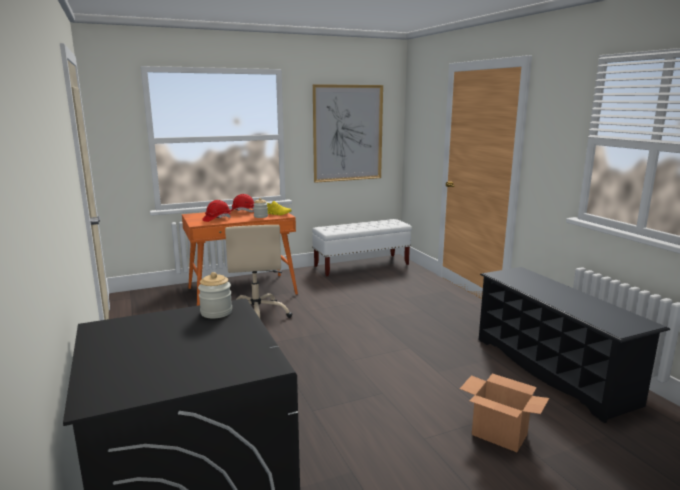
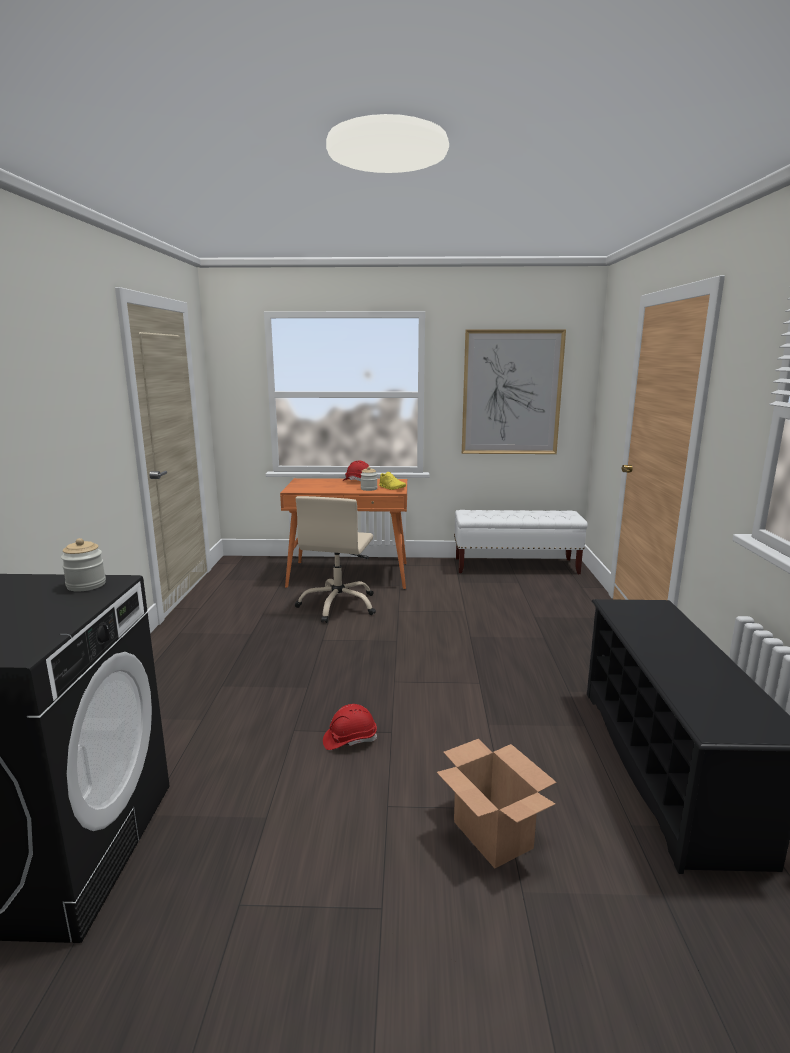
camera: 25 degrees right, 0 degrees up
red hard hat [202,200,231,222] -> red hard hat moved to [323,704,377,750]

